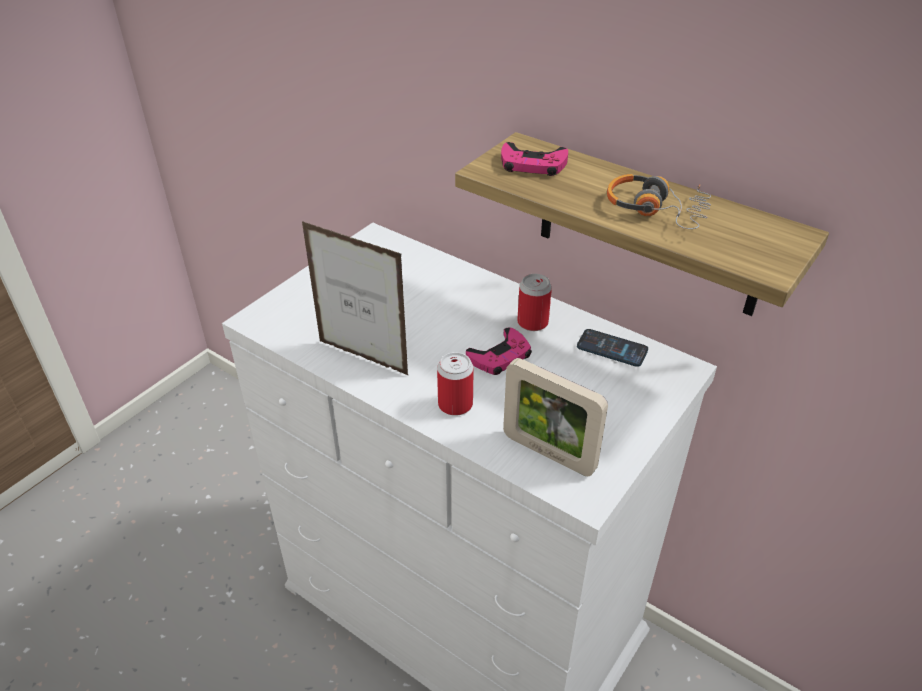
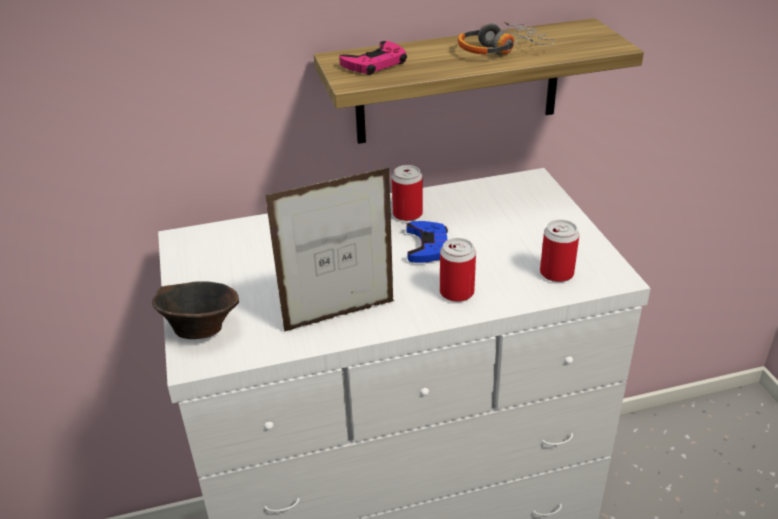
camera: 50 degrees left, 5 degrees down
pink game controller [466,327,532,375] -> blue game controller [407,221,448,263]
picture frame [503,358,608,476] -> can [540,220,579,282]
phone [577,329,648,367] -> none
none -> brown bowl [152,281,239,339]

